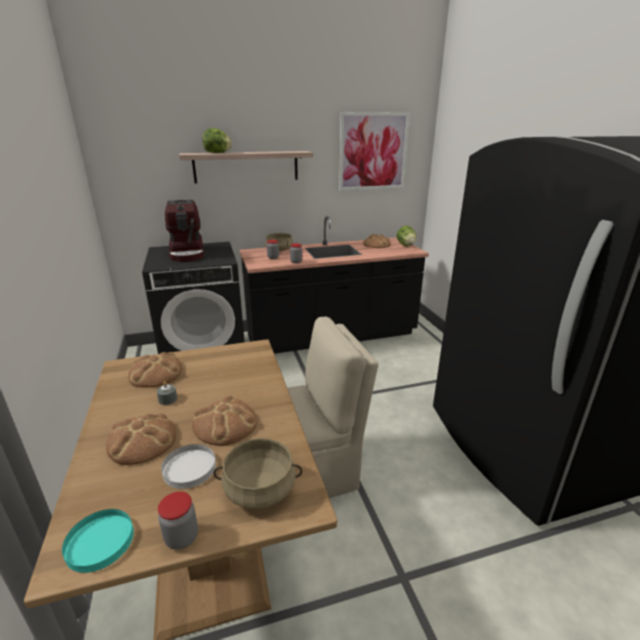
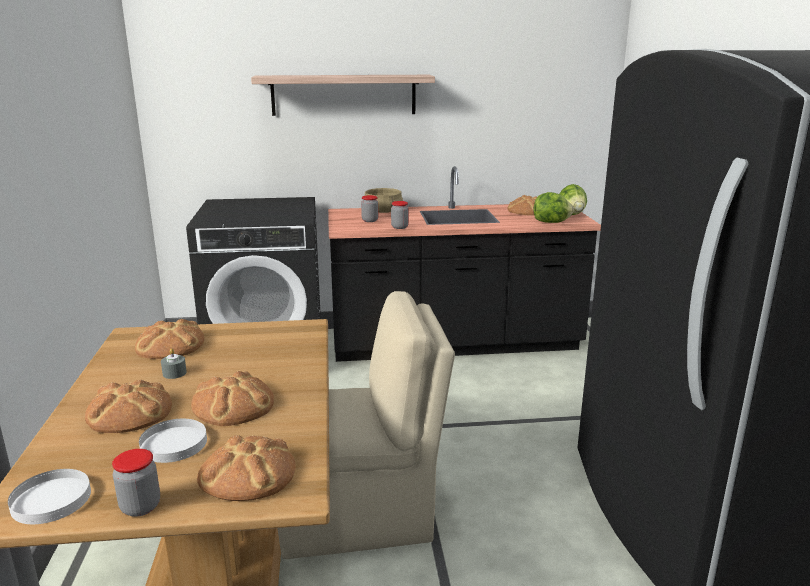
camera: 10 degrees right, 5 degrees down
turquoise plate [62,509,134,573] -> white plate [8,469,91,524]
coffee machine [165,200,204,262] -> none
lettuce [203,128,232,153] -> lettuce moved to [533,192,573,223]
beige cooking pot [213,438,302,509] -> bread [197,435,296,501]
picture [339,112,410,191] -> none

